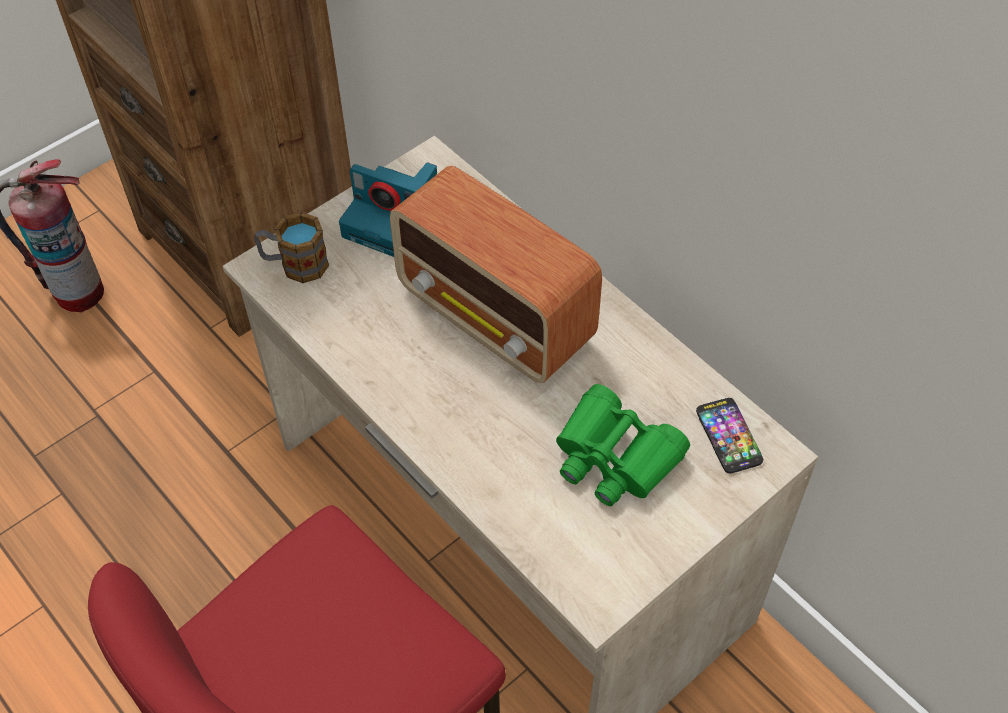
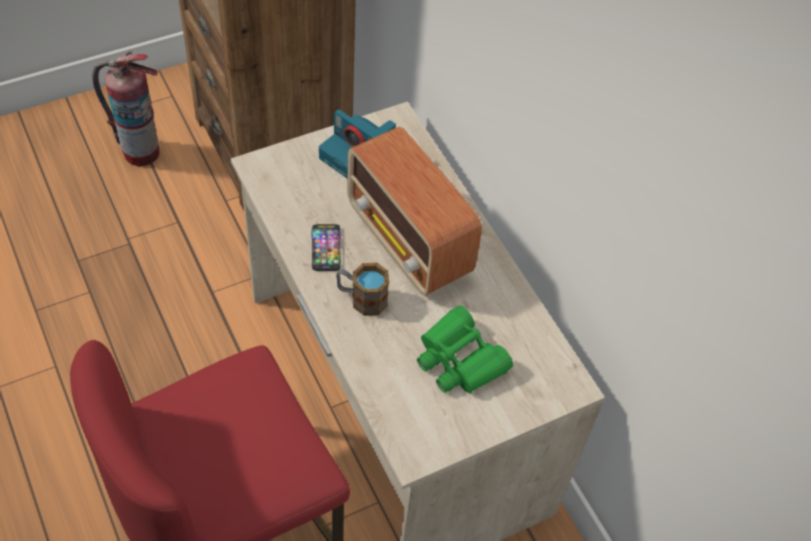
camera: 10 degrees right, 0 degrees up
mug [254,212,329,283] -> mug moved to [336,263,389,316]
phone [696,398,763,473] -> phone moved to [311,224,341,271]

